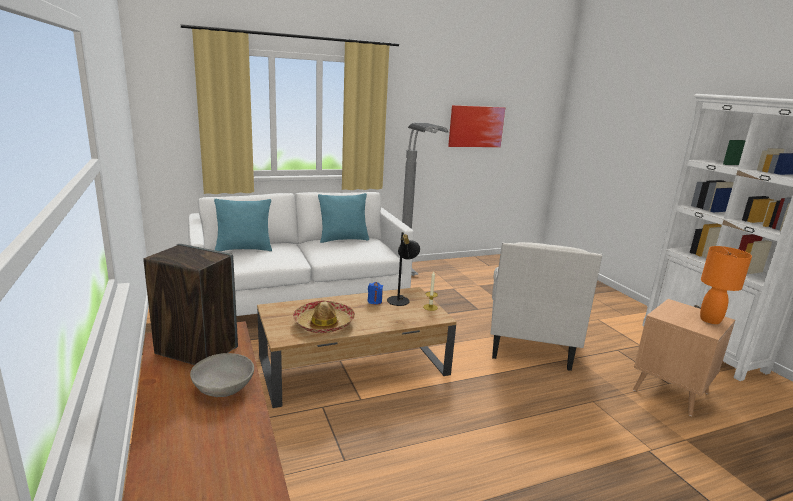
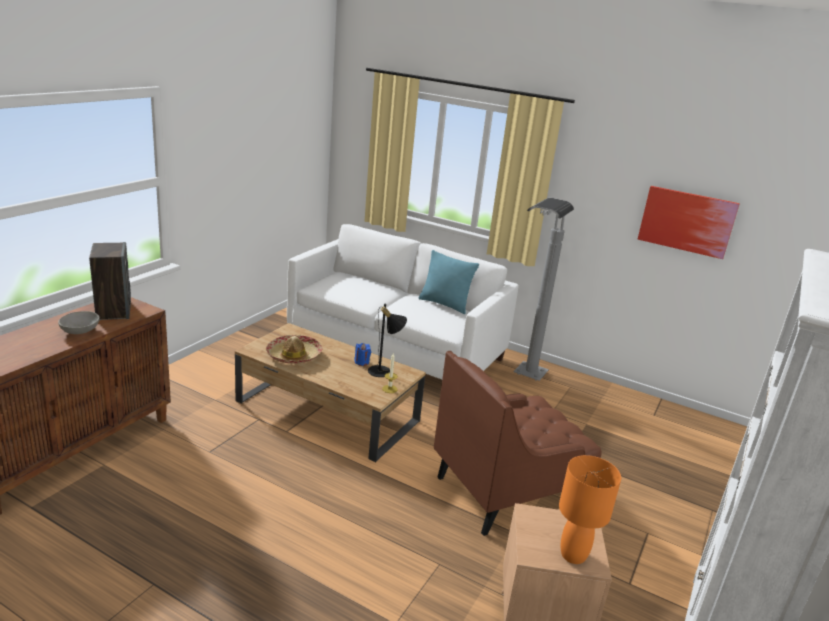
camera: 50 degrees right, 5 degrees up
turquoise pillow [214,199,272,251] -> none
white armchair [490,242,602,371] -> brown armchair [434,351,601,536]

